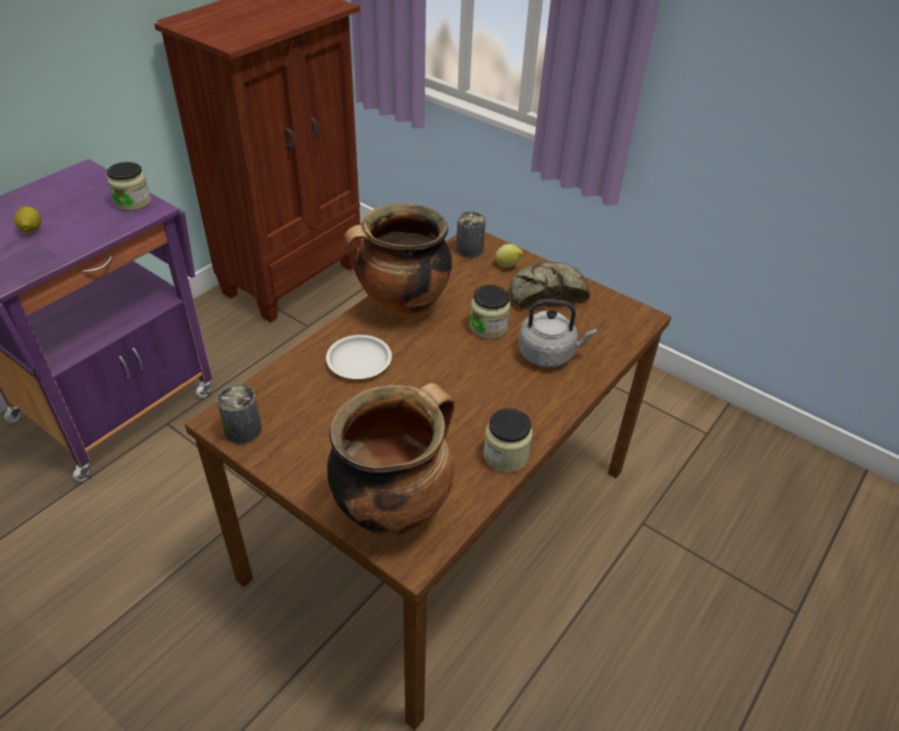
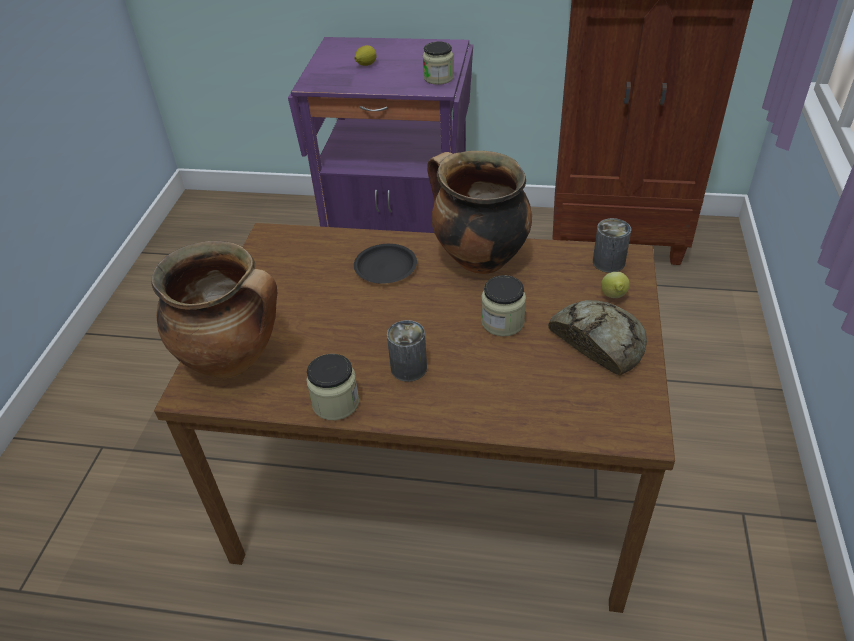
camera: 65 degrees right, 0 degrees up
can [217,384,262,445] -> can moved to [387,320,427,382]
white plate [326,335,392,379] -> black plate [354,244,417,284]
grey kettle [518,299,597,367] -> none

